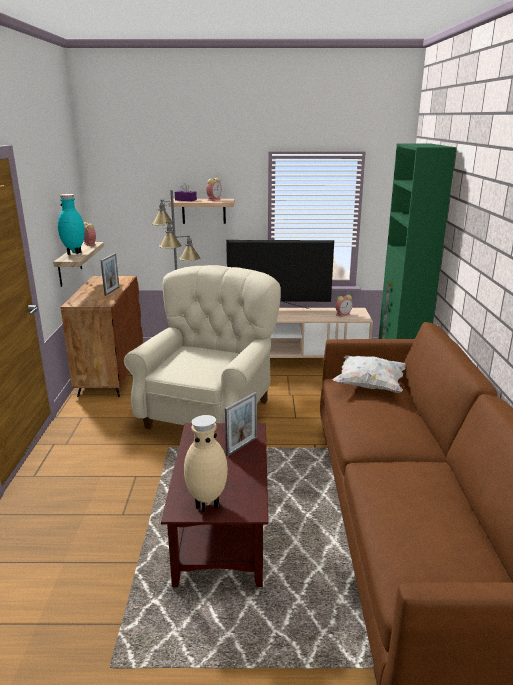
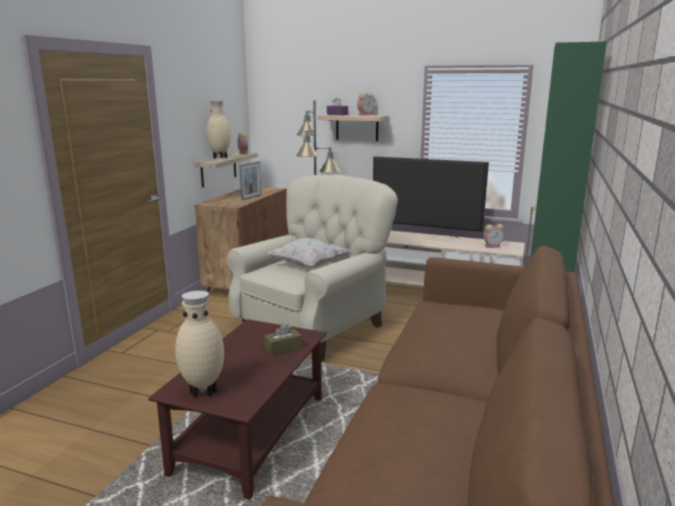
camera: 20 degrees right, 5 degrees down
turquoise vase [58,194,85,255] -> beige vase [206,101,231,159]
picture frame [225,392,257,456] -> brown tissue box [264,323,302,356]
white pillow [333,355,406,393] -> white pillow moved to [267,238,350,268]

